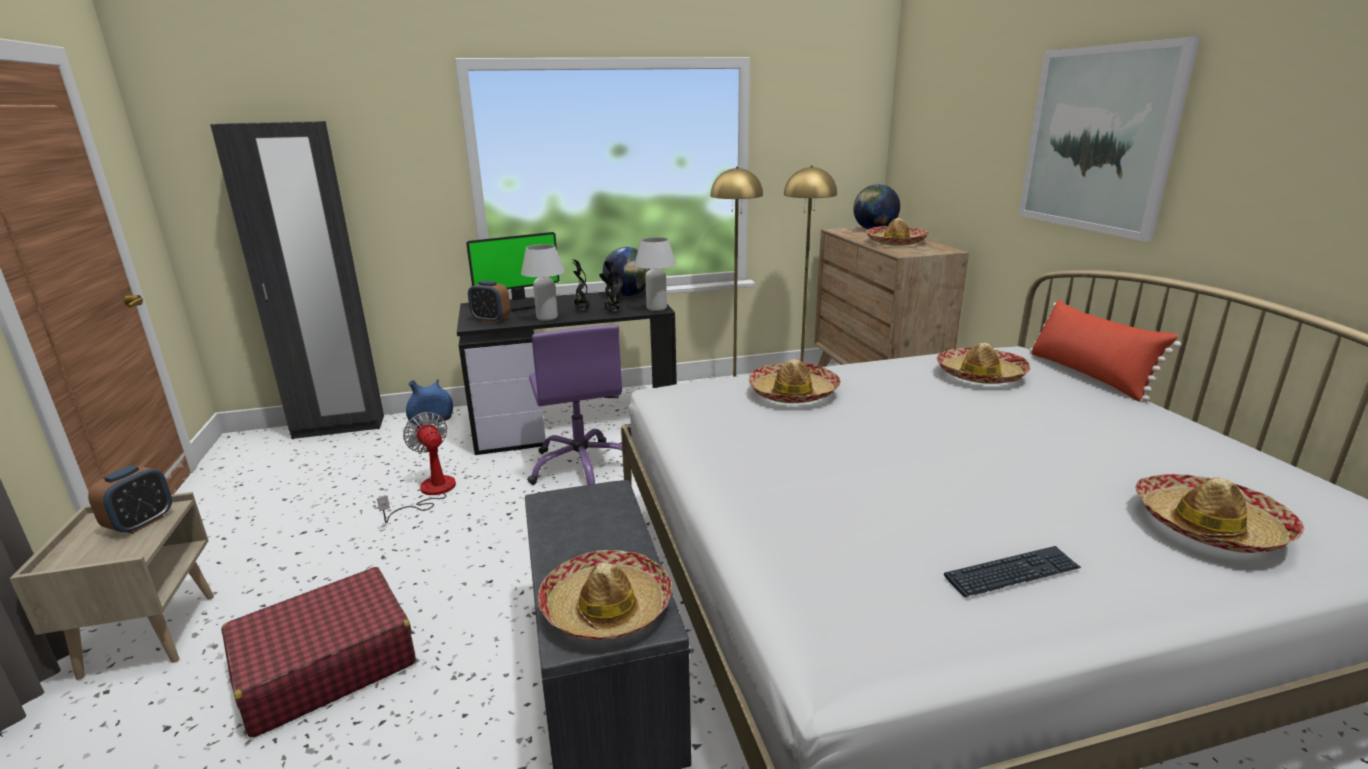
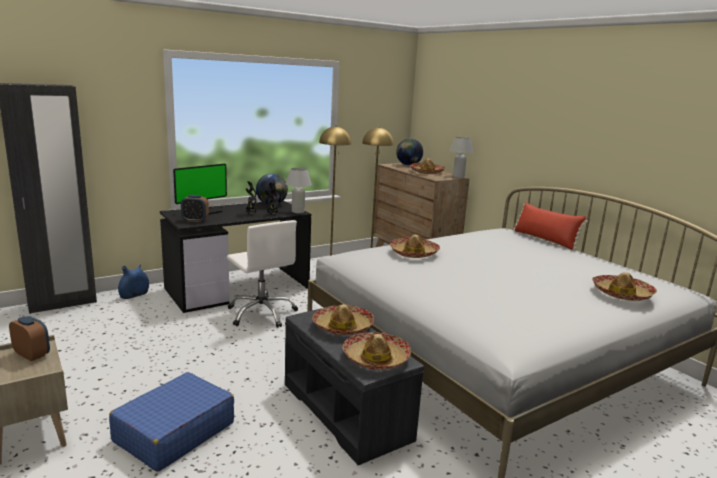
camera: 20 degrees left, 5 degrees down
alarm clock [88,465,172,534] -> alarm clock turned 60 degrees counterclockwise [9,316,50,361]
red suitcase [221,567,416,738] -> blue suitcase [109,372,234,472]
fan [377,412,456,523] -> none
white table lamp [521,244,565,321] -> white table lamp moved to [450,137,473,178]
purple office chair [527,325,622,485] -> white office chair [227,220,298,328]
hat [937,343,1030,384] -> hat moved to [312,304,374,335]
keyboard [944,546,1081,597] -> none
picture [1018,37,1200,241] -> none

